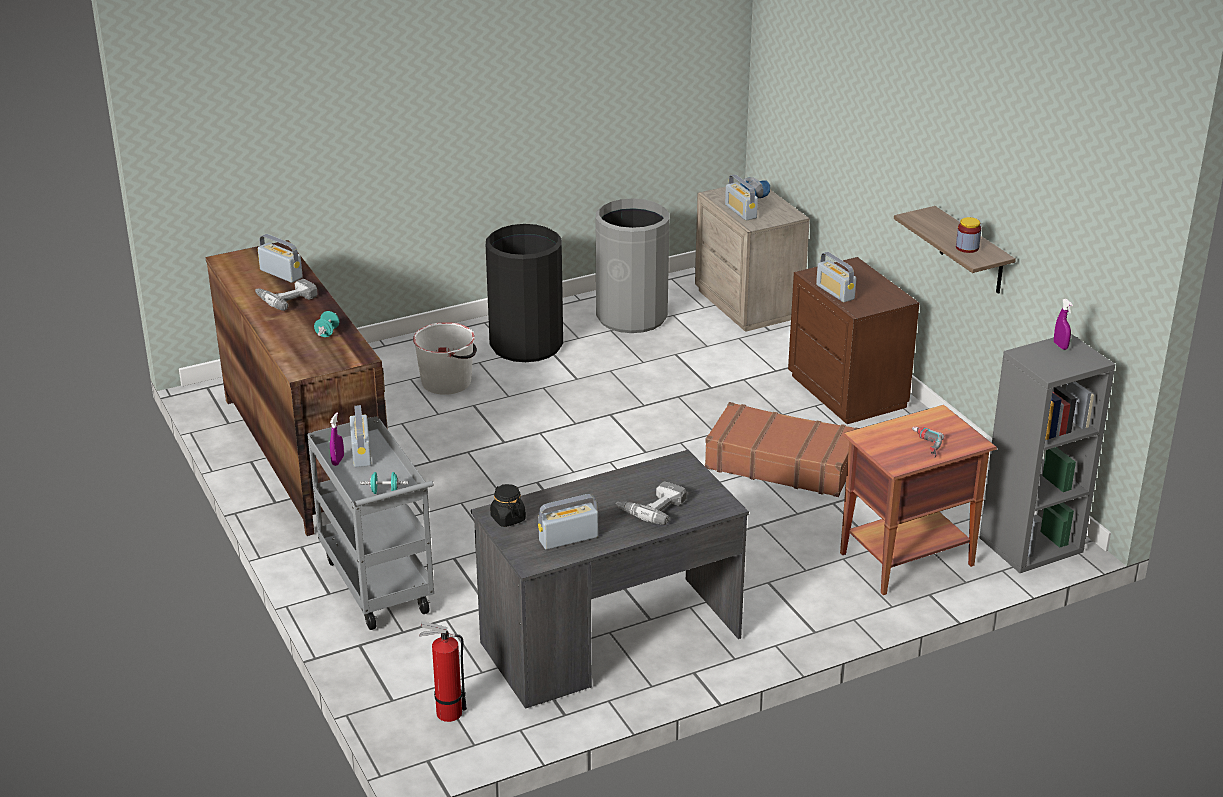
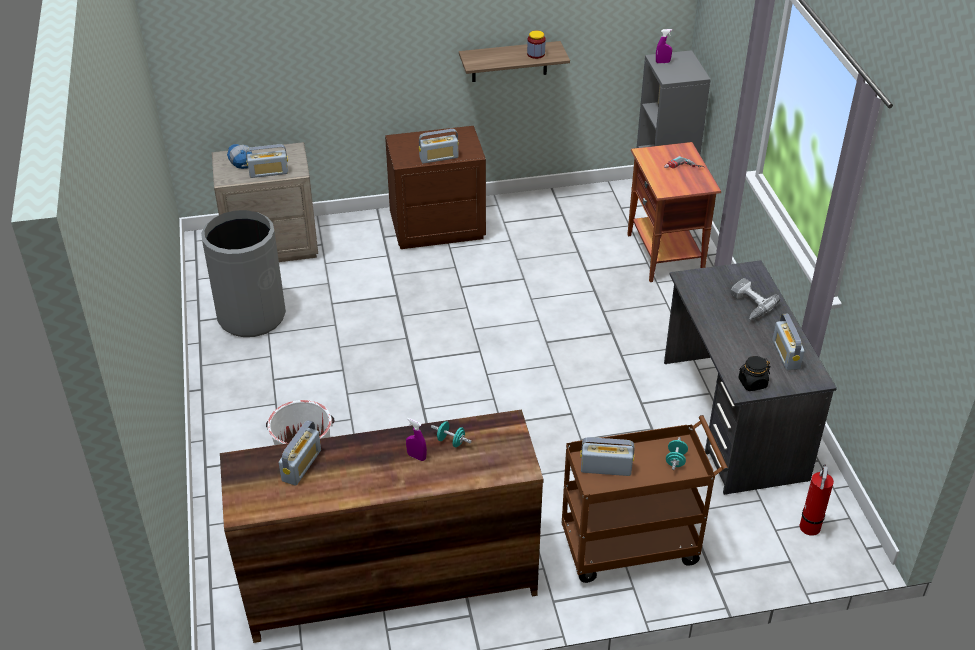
camera: 75 degrees left, 10 degrees up
power drill [255,279,318,311] -> none
radio [258,234,303,283] -> radio turned 150 degrees clockwise [279,420,321,486]
grey cart [307,416,434,630] -> brown cart [562,415,728,583]
purple spray bottle [330,413,344,466] -> purple spray bottle moved to [406,418,427,461]
black trash can [486,224,563,362] -> none
brown suitcase [705,402,859,497] -> none

